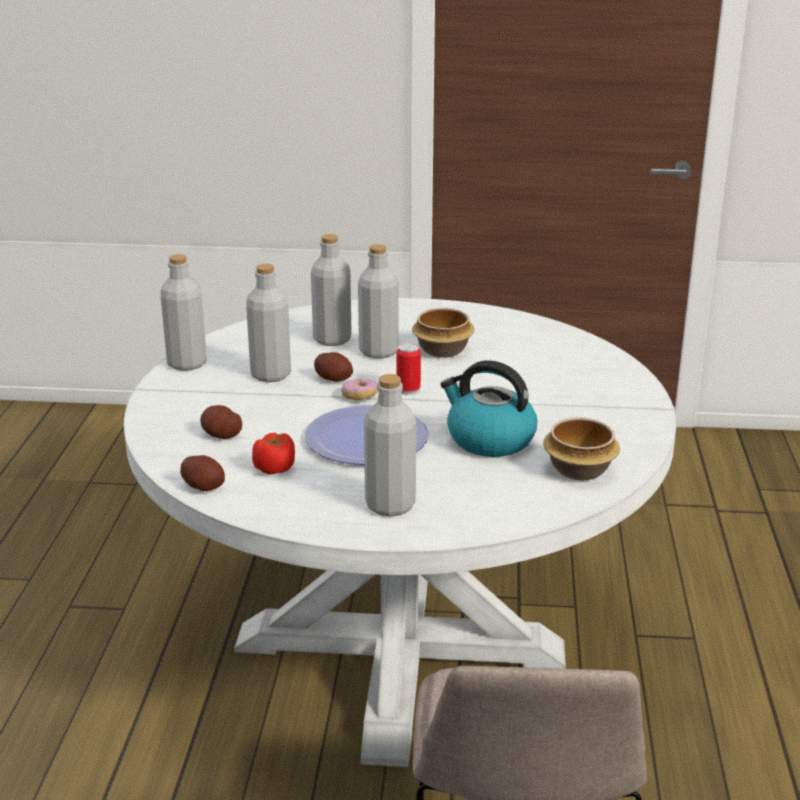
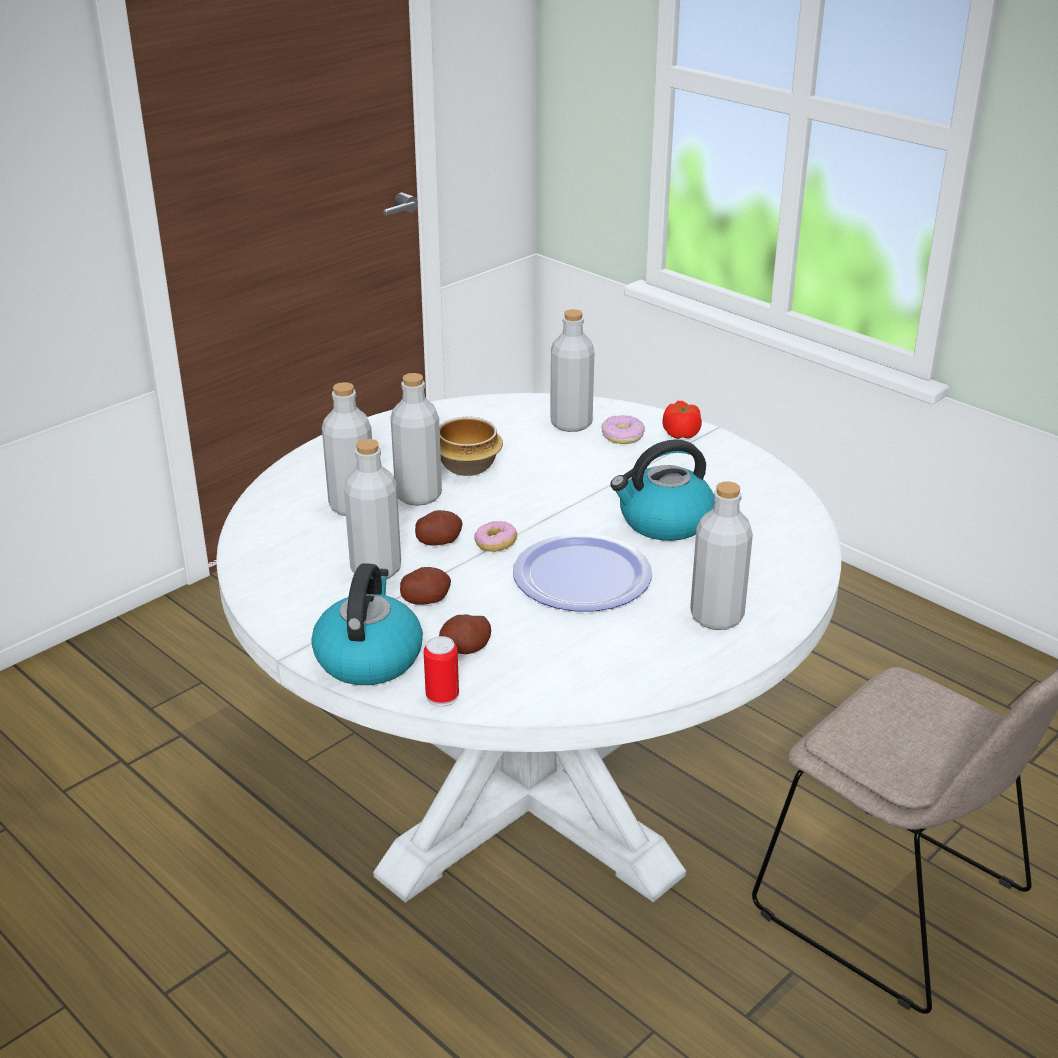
camera: 50 degrees left, 5 degrees up
grey bottle [160,254,207,371] -> grey bottle moved to [550,309,594,432]
potato [180,455,225,491] -> potato moved to [400,567,451,605]
tomato [252,433,295,475] -> tomato moved to [662,401,702,439]
can [396,343,421,395] -> can moved to [424,636,459,707]
bowl [543,417,620,481] -> none
none -> kettle [311,563,423,685]
none -> donut [601,415,645,444]

